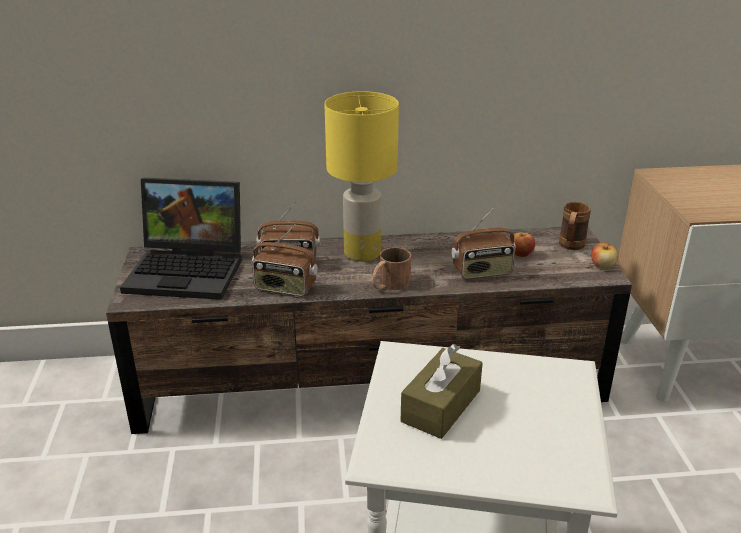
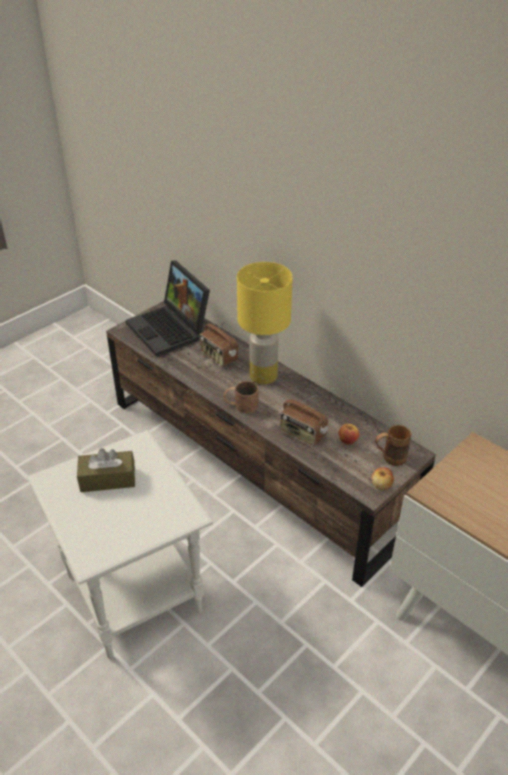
camera: 50 degrees right, 10 degrees up
radio [252,224,318,296] -> none

